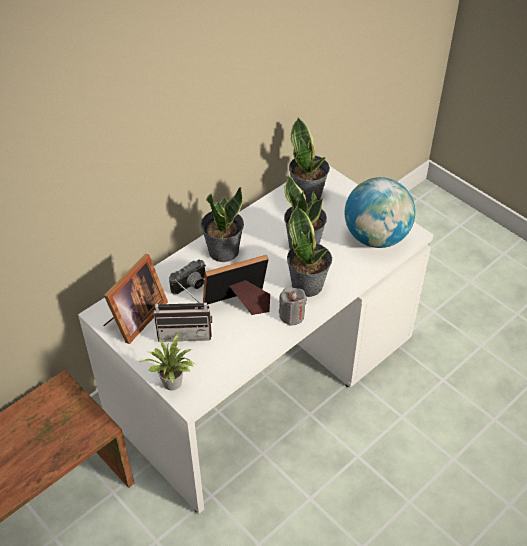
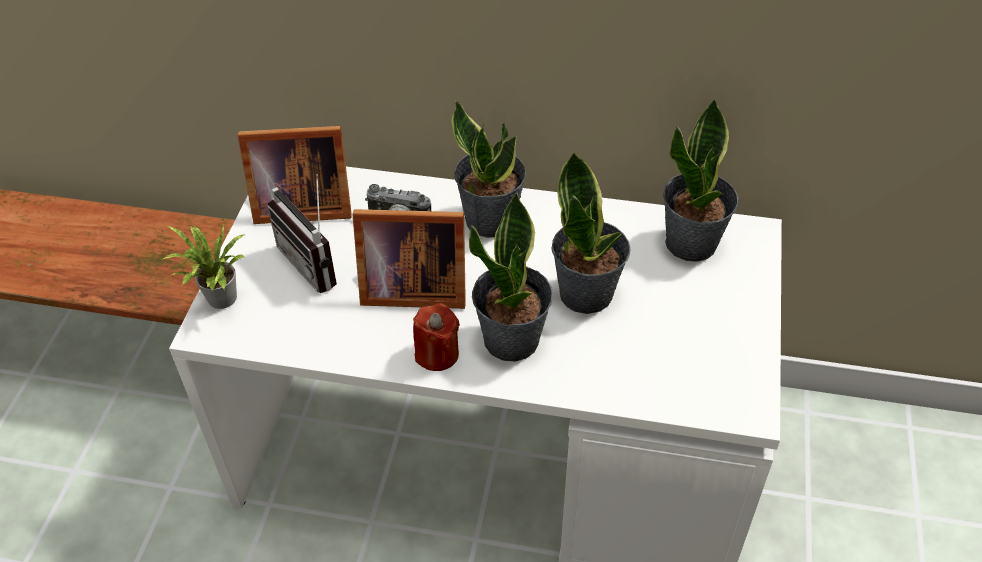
camera: 55 degrees right, 0 degrees up
picture frame [203,255,270,315] -> picture frame turned 150 degrees clockwise [352,209,466,309]
grey candle [279,287,307,326] -> red candle [413,303,460,371]
globe [345,177,415,248] -> none

